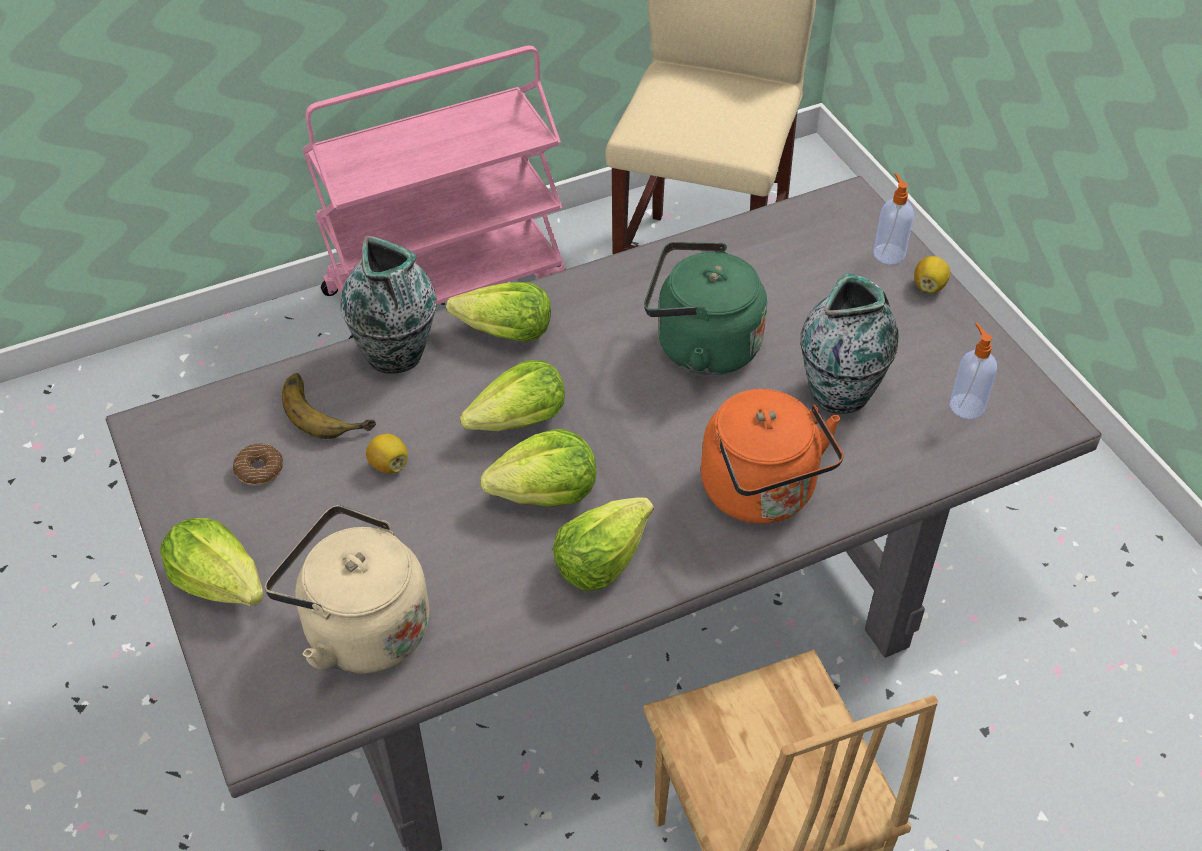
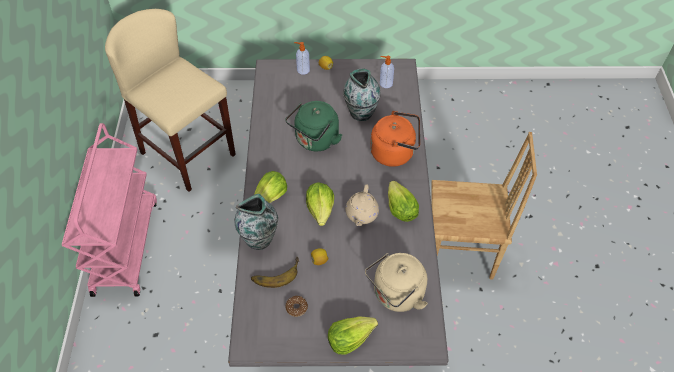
camera: 65 degrees left, 5 degrees up
lettuce [480,429,596,507] -> beige teapot [346,184,379,226]

